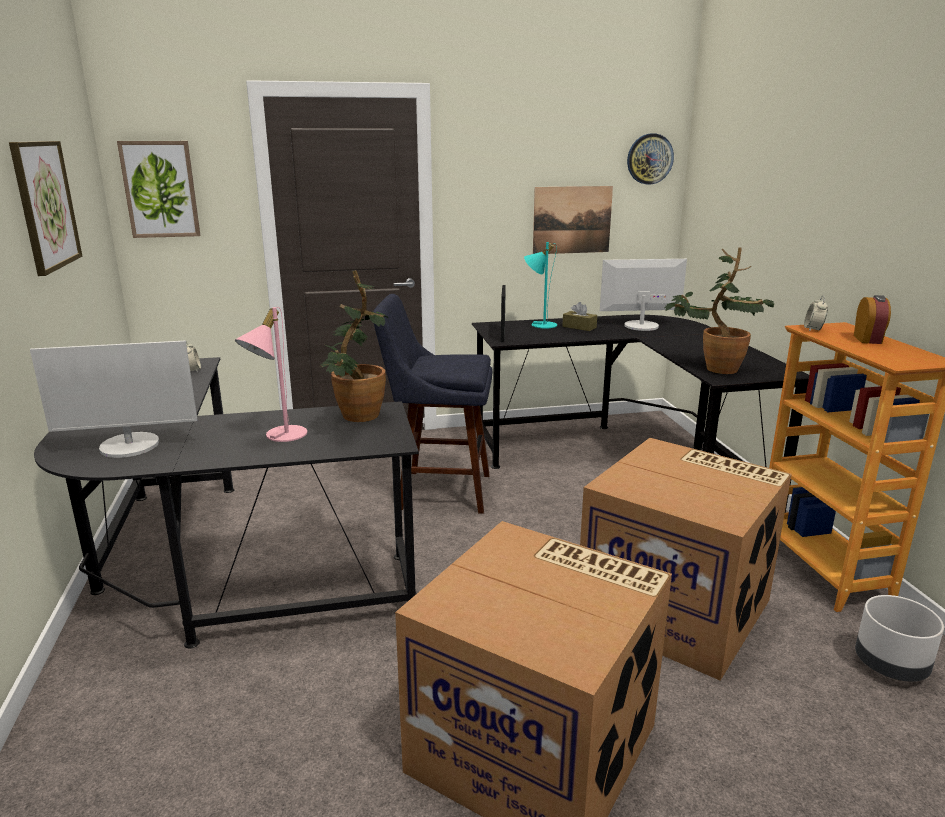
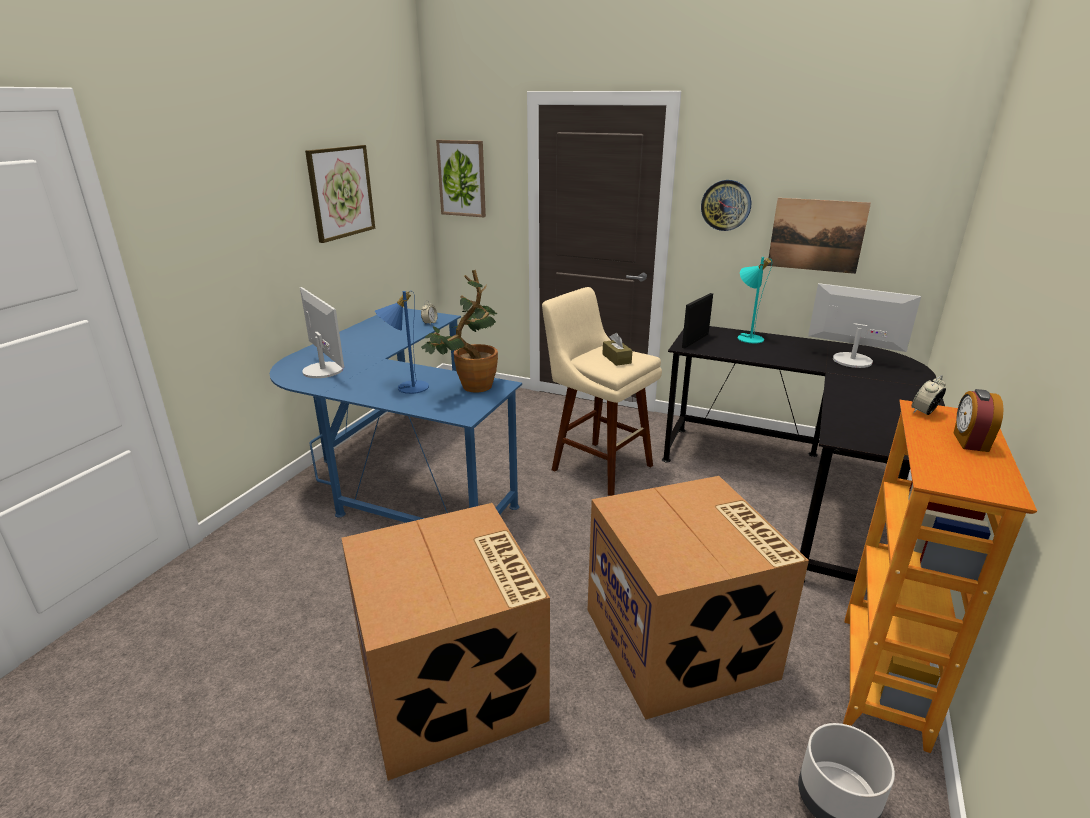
camera: 35 degrees right, 5 degrees up
monitor [30,340,198,458] -> monitor turned 150 degrees counterclockwise [300,287,344,378]
black desk [34,357,419,648] -> blue desk [270,308,522,523]
pink table lamp [235,307,307,442] -> blue table lamp [375,291,429,394]
blue stool [373,294,492,514] -> beige stool [542,287,662,496]
brown tissue box [562,302,597,331] -> brown tissue box moved to [603,333,632,366]
wall clock [627,134,674,184] -> wall clock moved to [701,180,751,231]
potted plant [664,247,775,374] -> none
alarm clock [854,295,891,344] -> alarm clock turned 150 degrees clockwise [954,389,1004,452]

